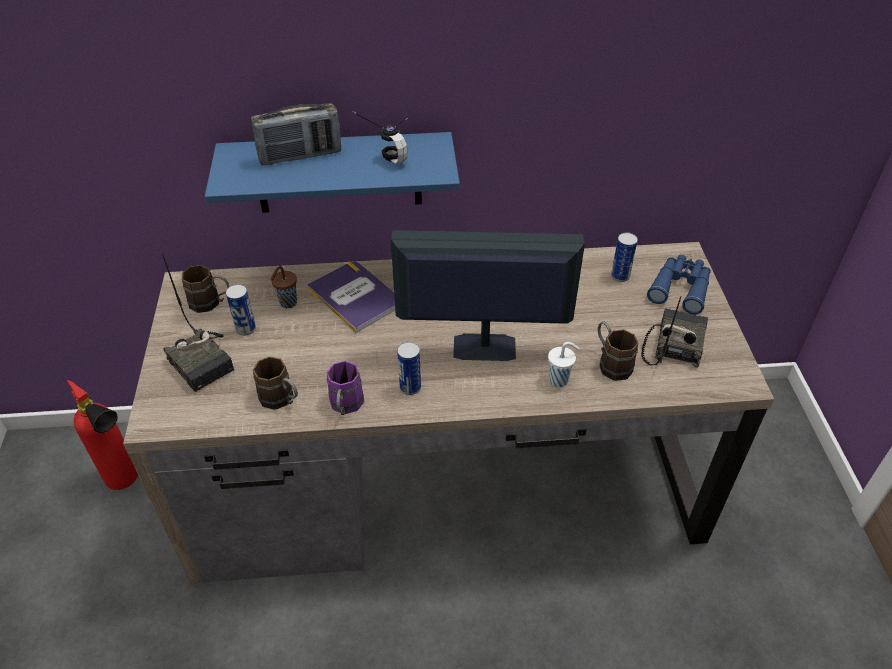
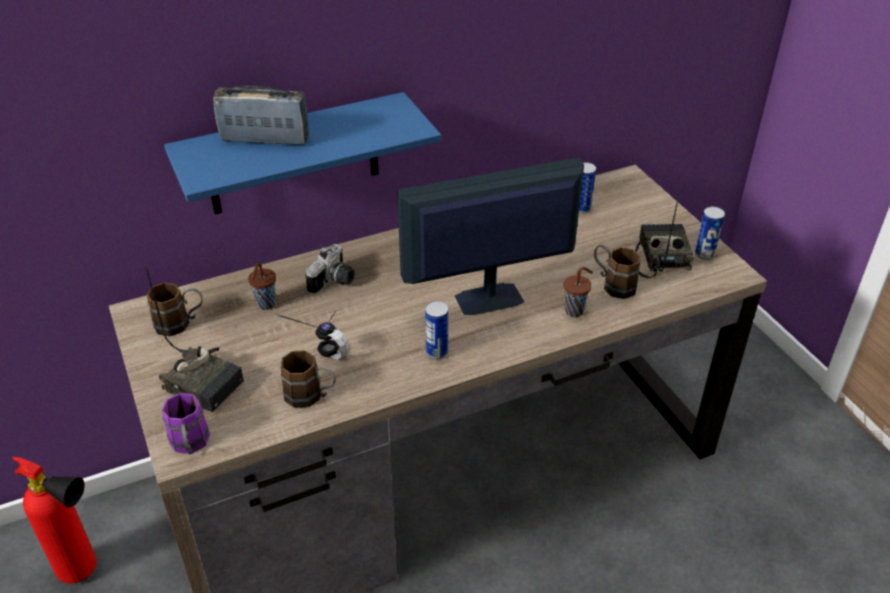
camera: 20 degrees left, 5 degrees down
can [226,284,256,336] -> can moved to [695,207,725,260]
radio [251,103,341,166] -> radio turned 135 degrees counterclockwise [213,85,309,145]
book [307,261,395,333] -> camera [305,244,355,295]
purple mug [327,361,364,415] -> purple mug moved to [162,393,210,454]
headphones [353,111,408,164] -> headphones moved to [276,310,349,360]
white cup [548,342,580,387] -> brown cup [564,267,593,317]
blue binoculars [647,255,711,315] -> none

